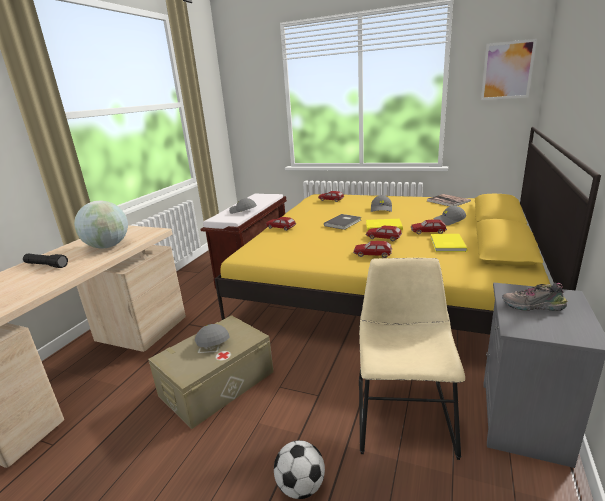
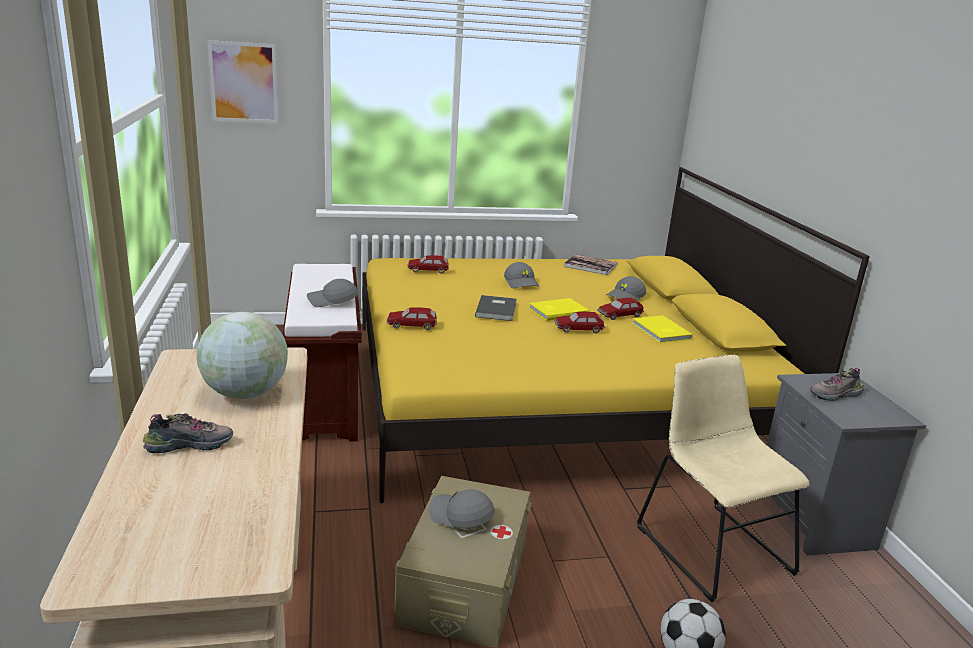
camera: 35 degrees left, 0 degrees up
black flashlight [23,254,68,268] -> shoe [143,413,233,453]
toy car [353,241,392,258] -> none
picture [481,39,537,100] -> picture moved to [207,40,278,123]

